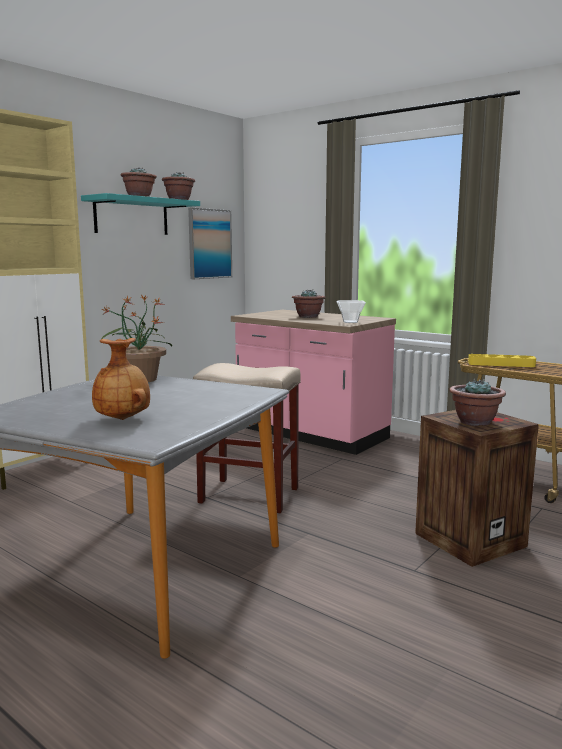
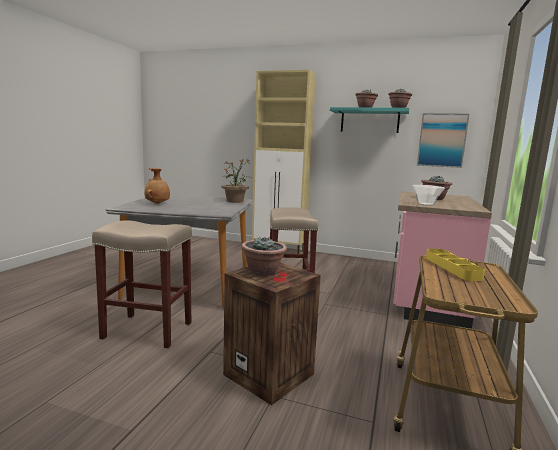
camera: 70 degrees right, 0 degrees up
none -> beige stool [92,220,192,348]

